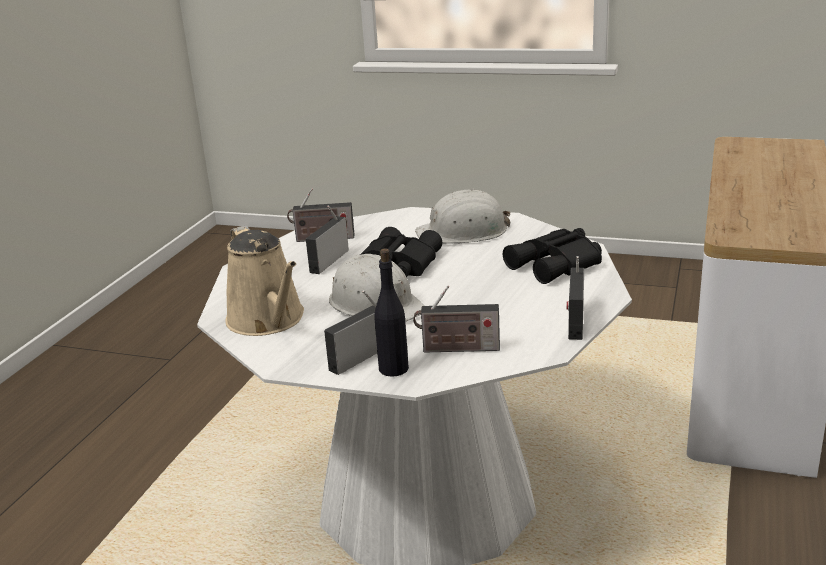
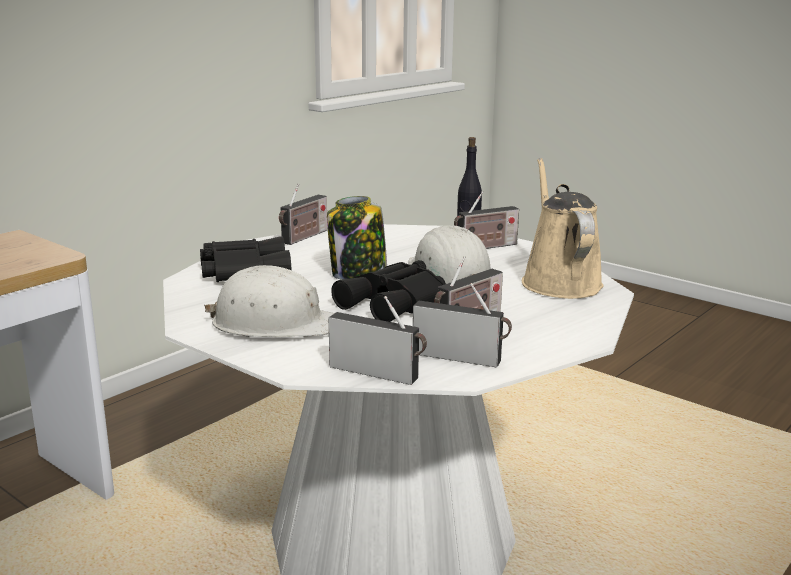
camera: 160 degrees left, 5 degrees down
radio [413,285,500,353] -> radio moved to [329,296,427,385]
none -> jar [327,196,387,280]

